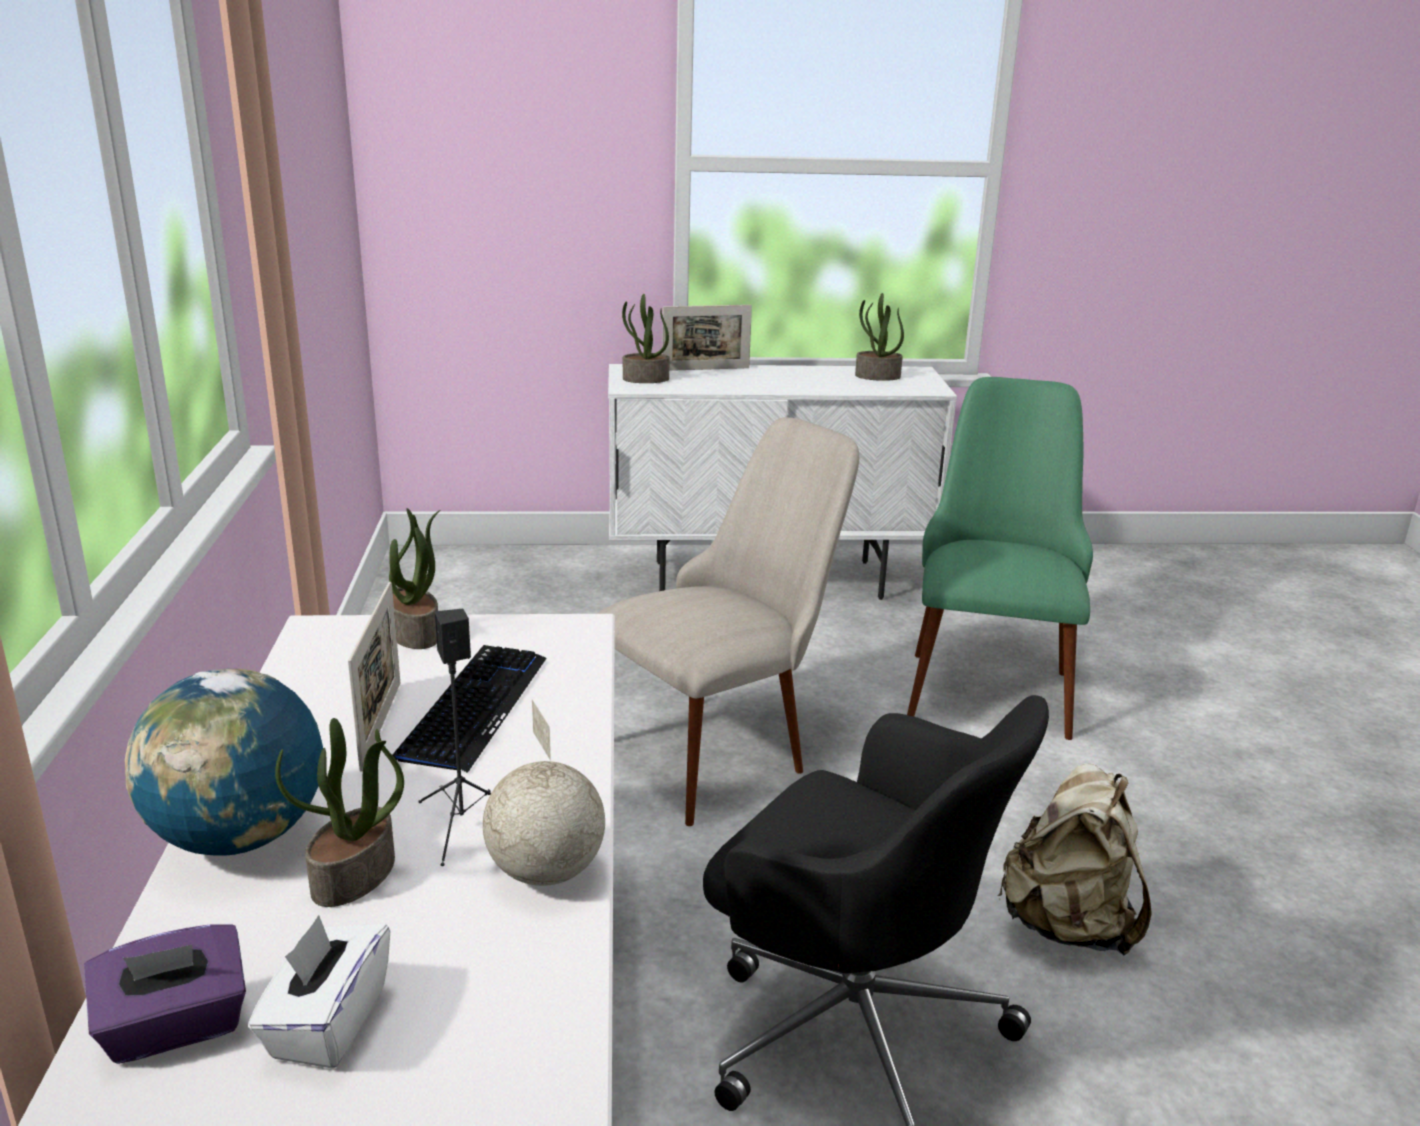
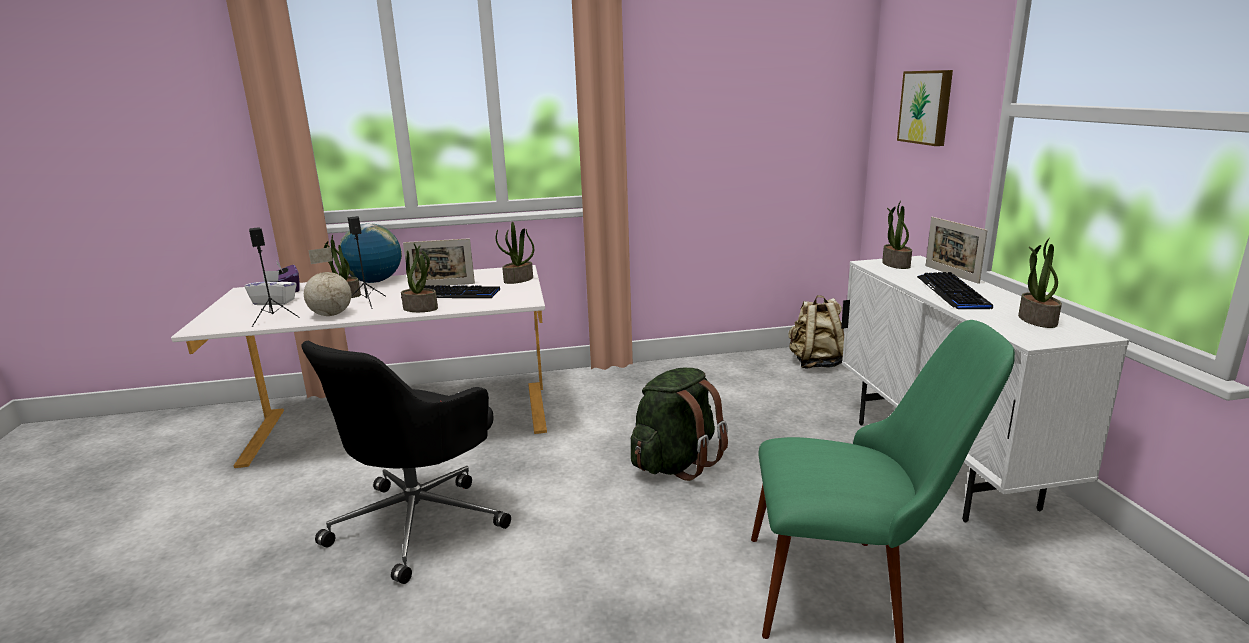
camera: 85 degrees right, 5 degrees down
beige chair [596,417,859,826] -> green backpack [631,367,728,481]
beige backpack [997,763,1152,955] -> beige backpack moved to [789,295,844,368]
none -> black speaker [249,227,300,327]
none -> potted plant [401,244,438,312]
none -> picture [897,70,953,146]
none -> keyboard [917,272,993,310]

